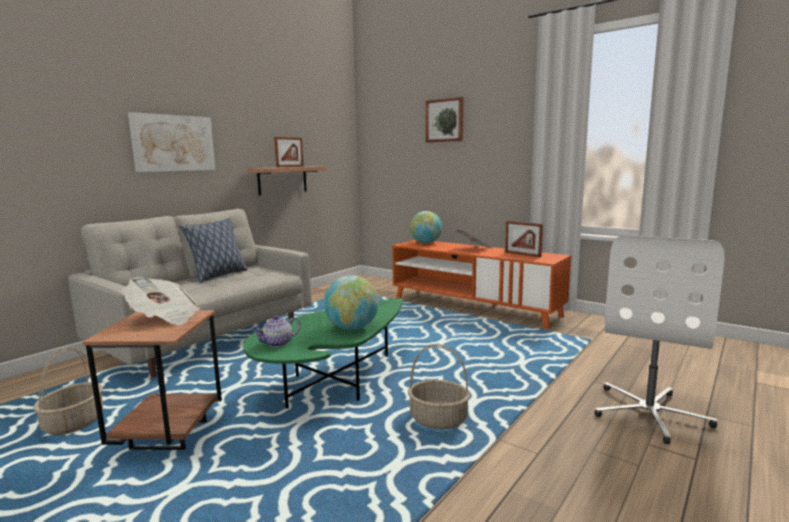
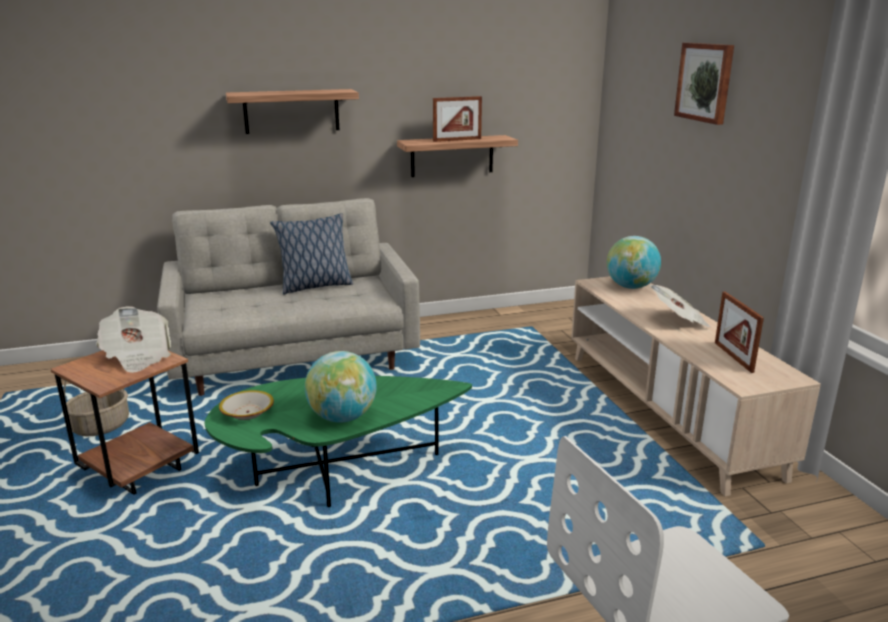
camera: 35 degrees right, 10 degrees up
picture [128,112,215,172] -> shelf [226,89,359,134]
teapot [252,315,301,347] -> bowl [219,390,274,420]
orange tv stand [392,240,571,329] -> beige tv stand [571,276,821,496]
basket [408,344,470,430] -> none

